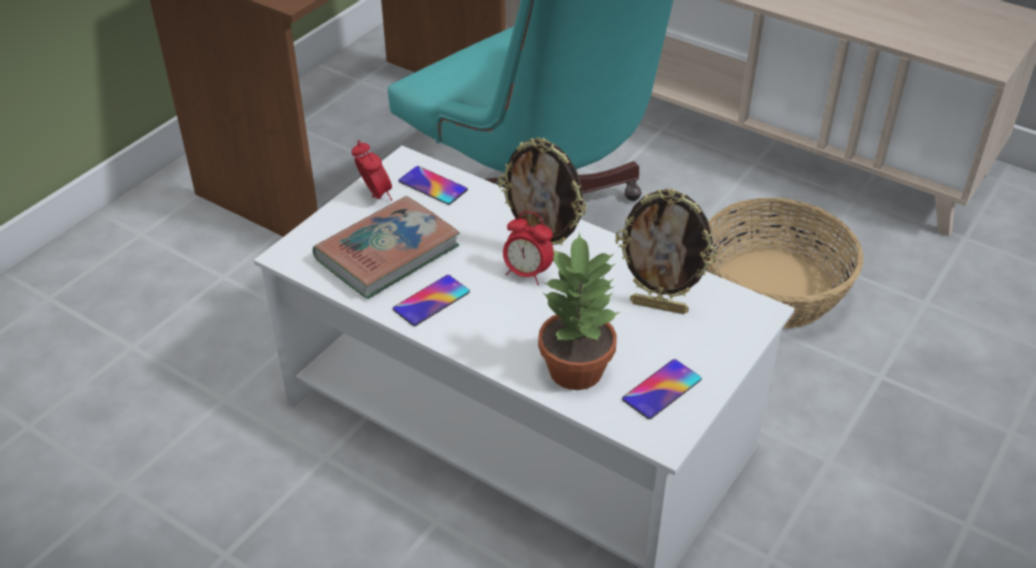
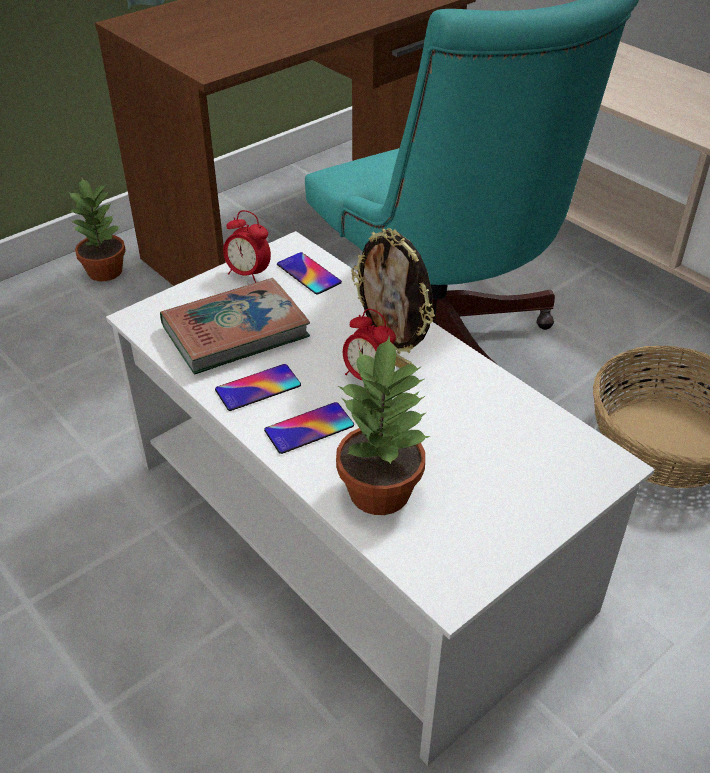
camera: 15 degrees right, 0 degrees up
alarm clock [352,140,392,201] -> alarm clock turned 135 degrees clockwise [223,210,271,283]
picture frame [615,188,717,314] -> none
phone [622,359,702,419] -> phone moved to [264,402,354,454]
none -> potted plant [69,178,126,281]

